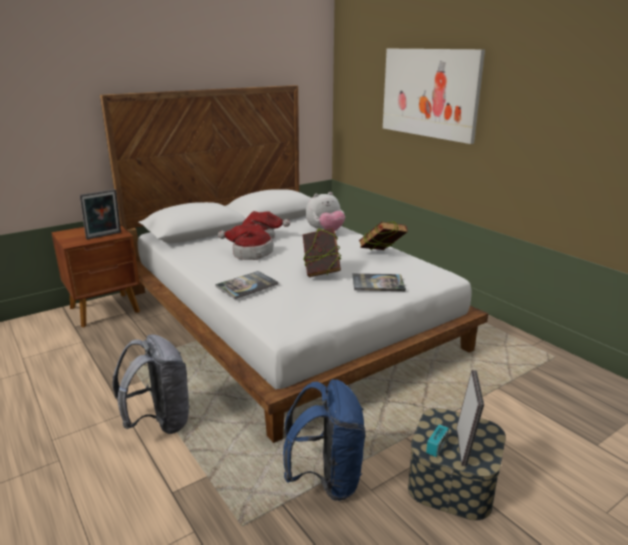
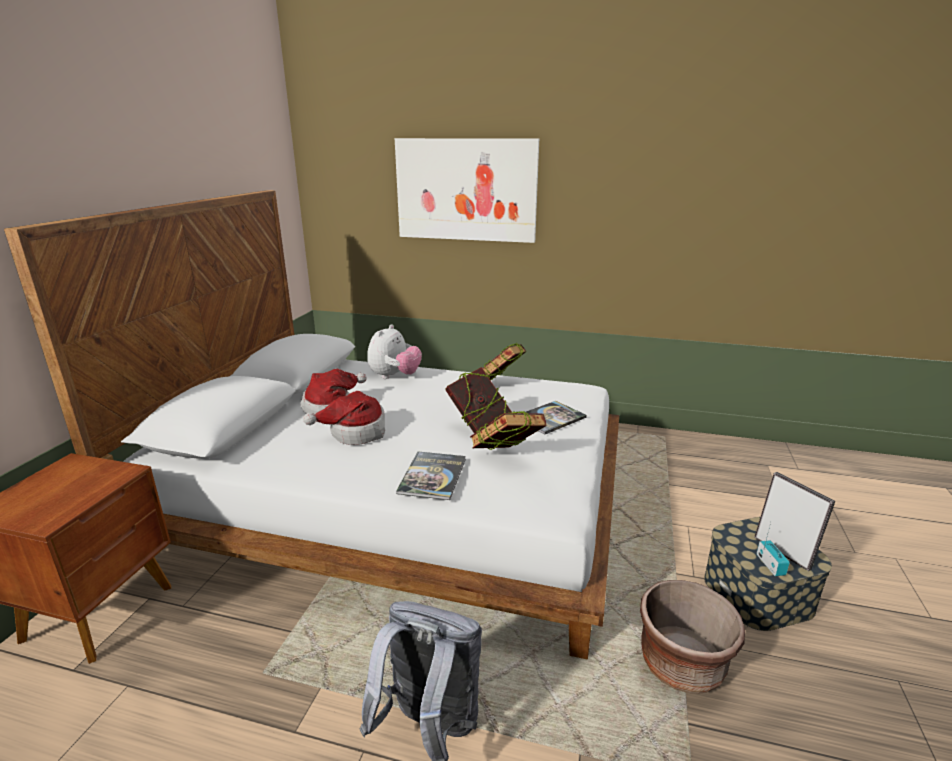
camera: 40 degrees left, 0 degrees up
picture frame [79,189,121,239] -> none
blue backpack [283,379,365,501] -> brown planter [640,580,745,694]
none -> book [470,411,546,450]

